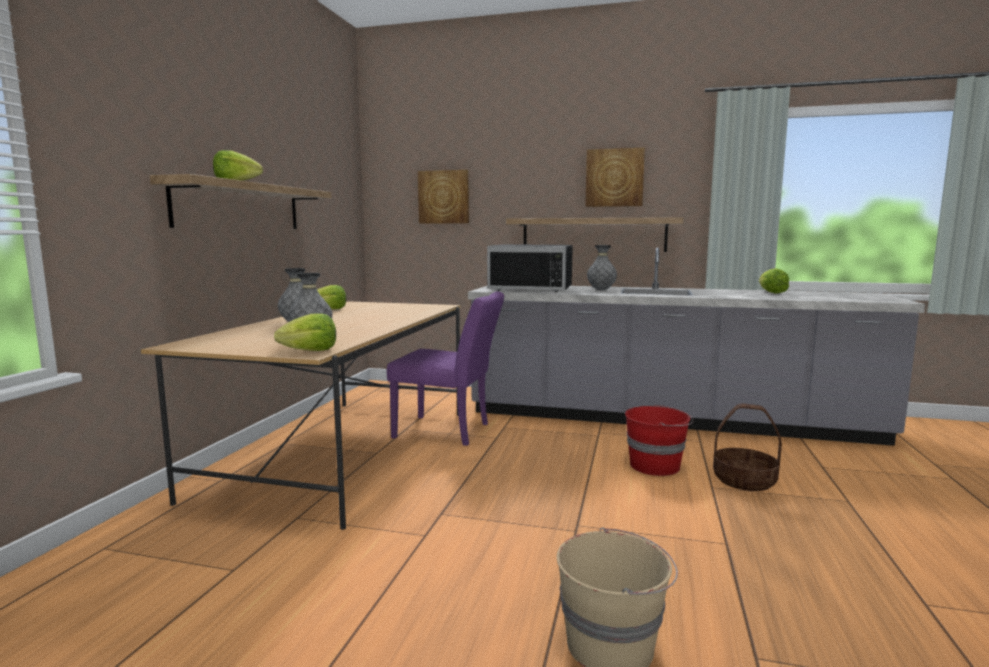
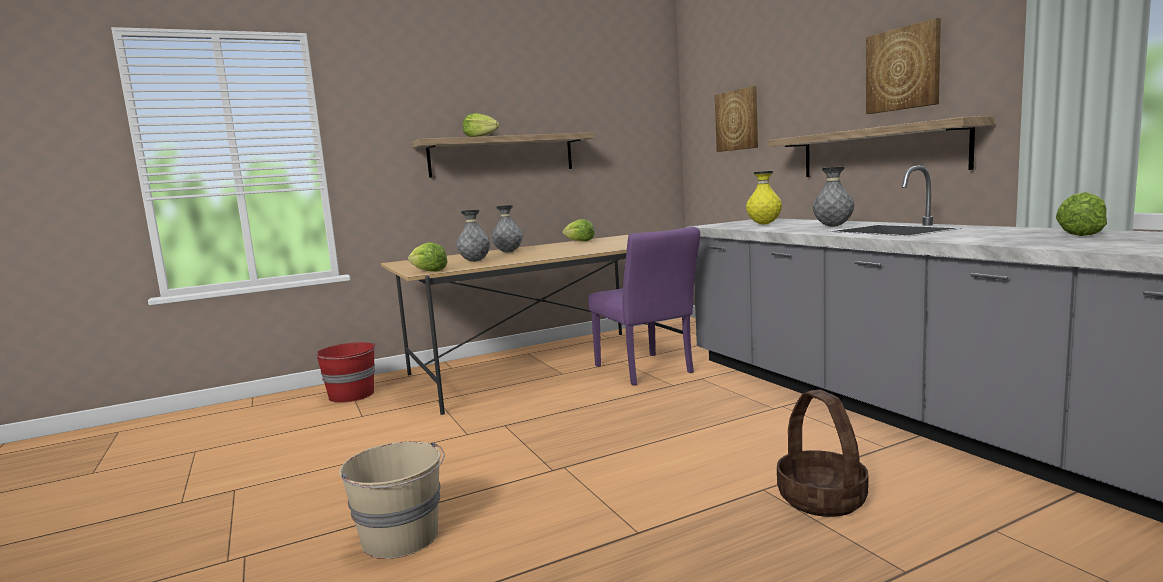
camera: 50 degrees right, 0 degrees up
black microwave [487,245,573,292] -> yellow vase [746,171,782,224]
red bucket [625,404,694,476] -> red bucket moved to [315,342,376,403]

